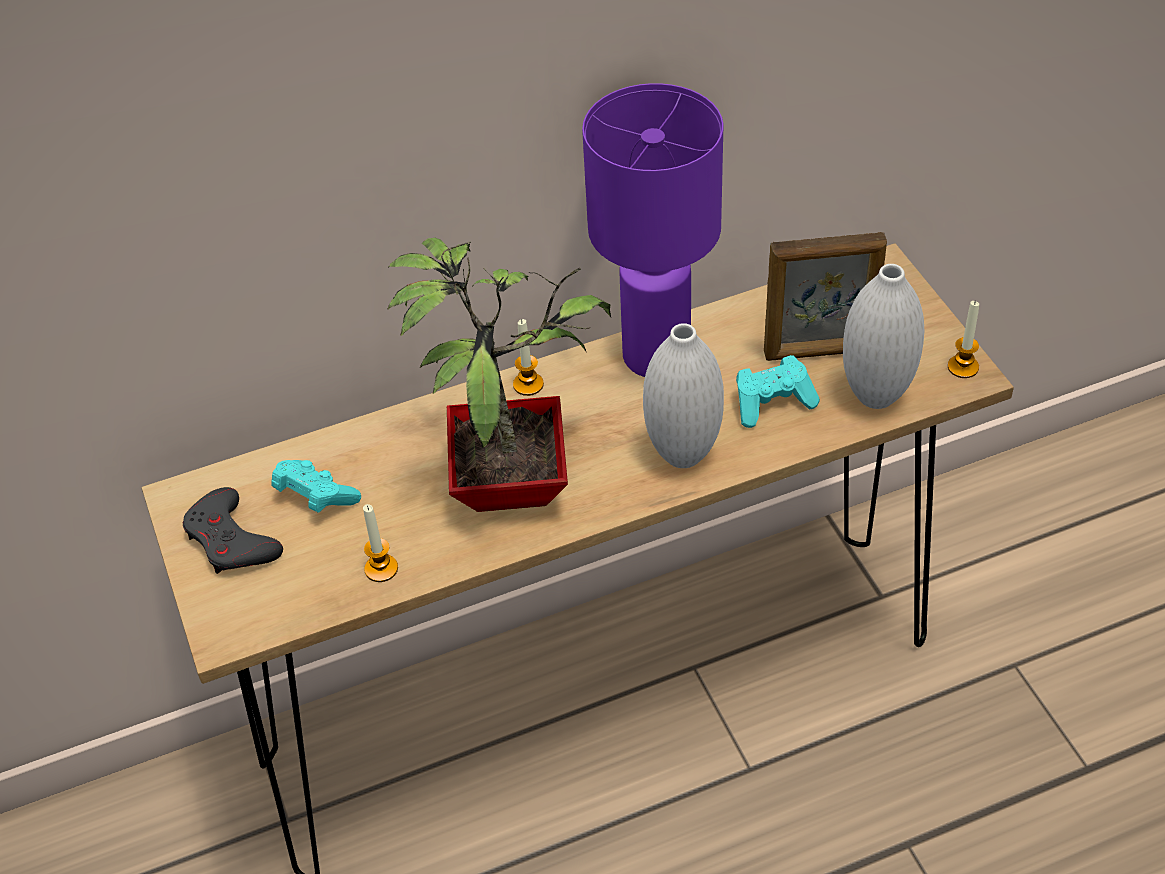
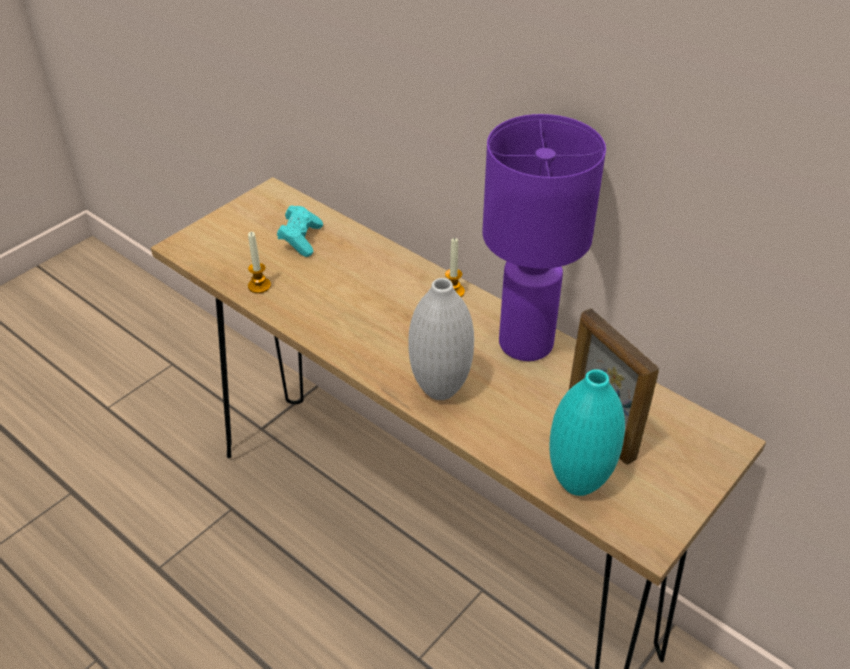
camera: 60 degrees right, 5 degrees down
grey game controller [183,487,283,574] -> none
potted plant [387,238,611,512] -> none
turquoise game controller [736,355,820,428] -> none
white vase [843,264,924,409] -> turquoise vase [549,369,625,496]
candle [948,301,979,378] -> none

